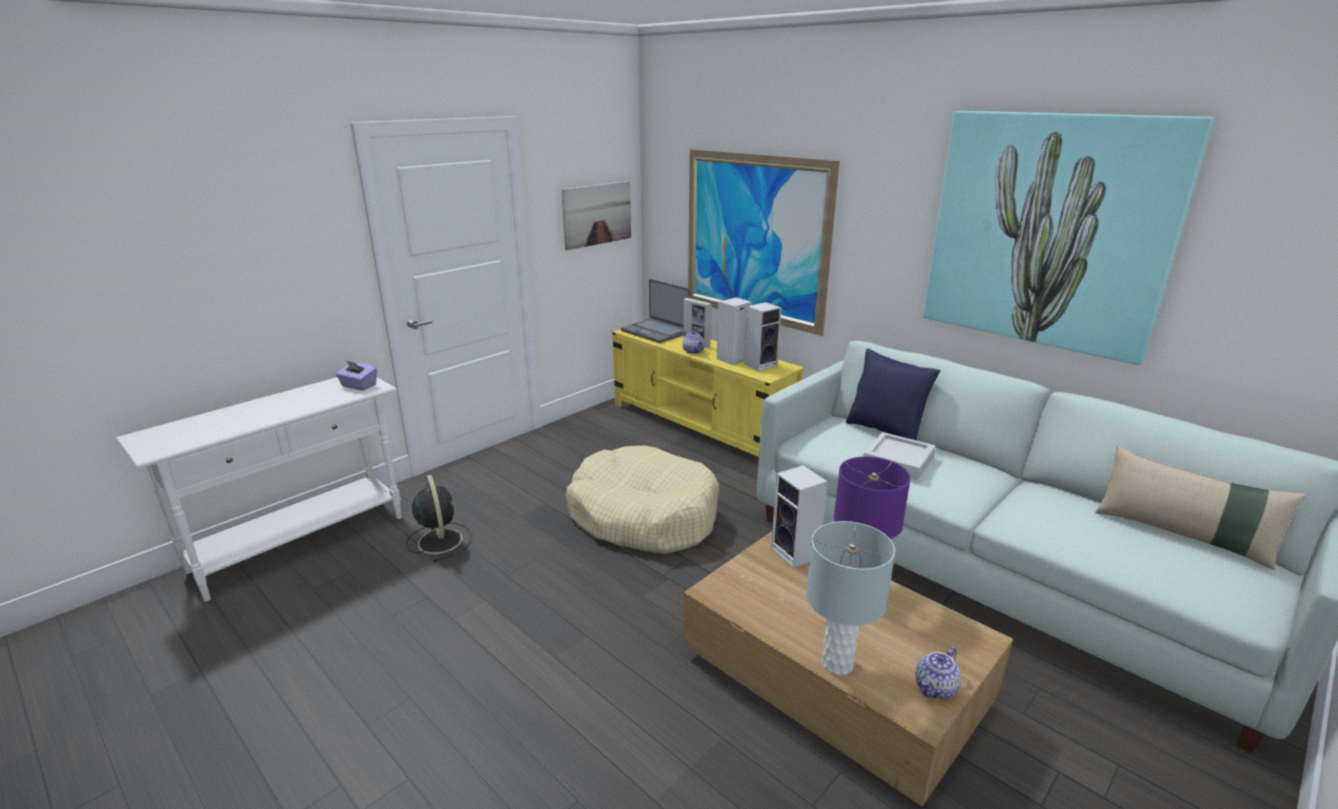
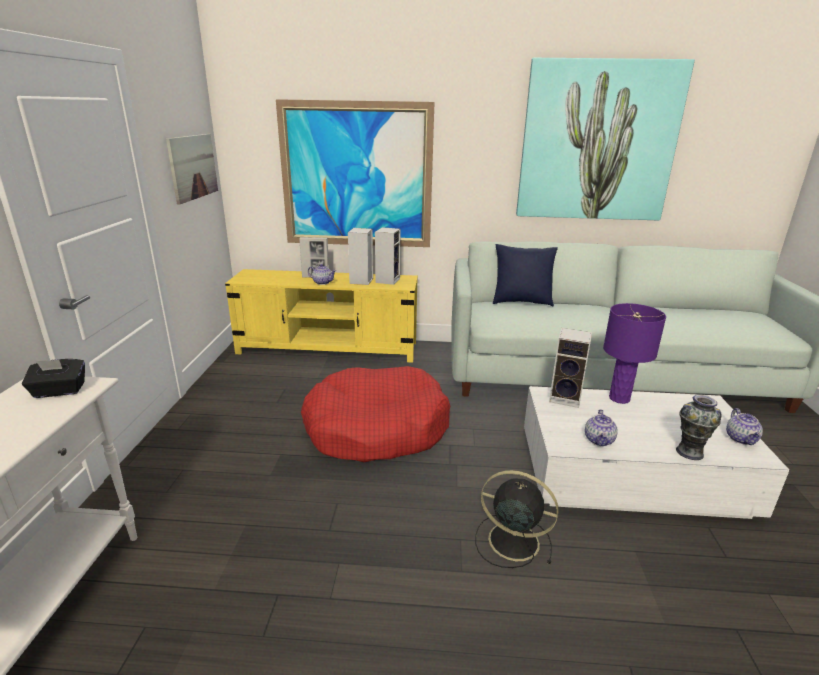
camera: 40 degrees left, 0 degrees up
purple tissue box [336,360,377,390] -> black tissue box [22,359,85,398]
black fan [406,475,472,562] -> black fan moved to [475,470,559,568]
beige dog bed [566,445,719,554] -> red dog bed [301,366,450,462]
laptop [621,279,690,343] -> none
brown coffee table [683,531,1013,806] -> white coffee table [524,386,789,519]
grey table lamp [806,521,895,675] -> vase [676,395,722,460]
grey tray [863,432,936,479] -> none
beige pillow [1095,445,1306,570] -> none
none -> teapot [585,409,618,446]

